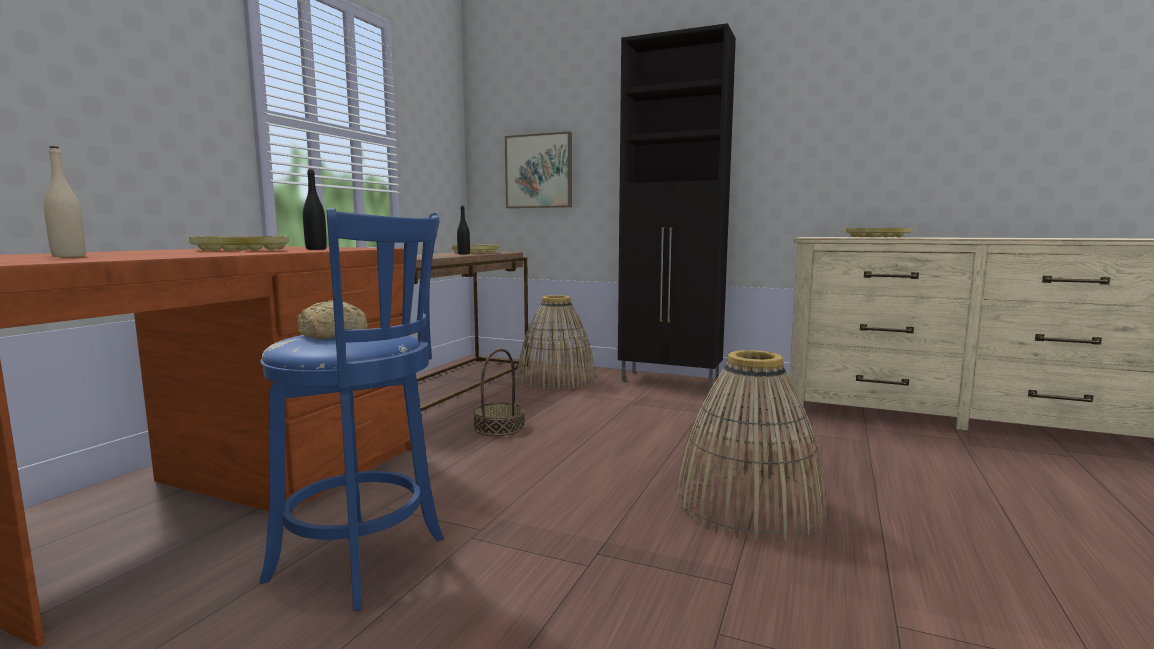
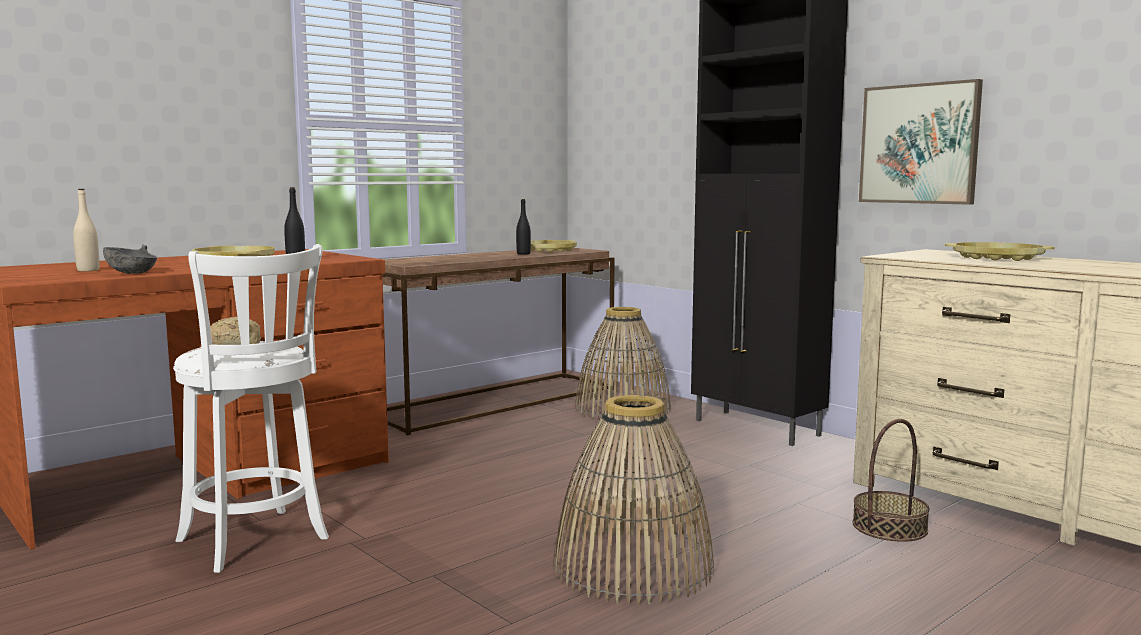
camera: 25 degrees right, 0 degrees up
blue stool [260,208,444,611] -> white stool [173,244,329,573]
basket [473,348,525,436] -> basket moved to [852,419,930,541]
picture [505,132,572,208] -> picture moved to [859,79,983,205]
none -> grey bowl [103,244,157,274]

